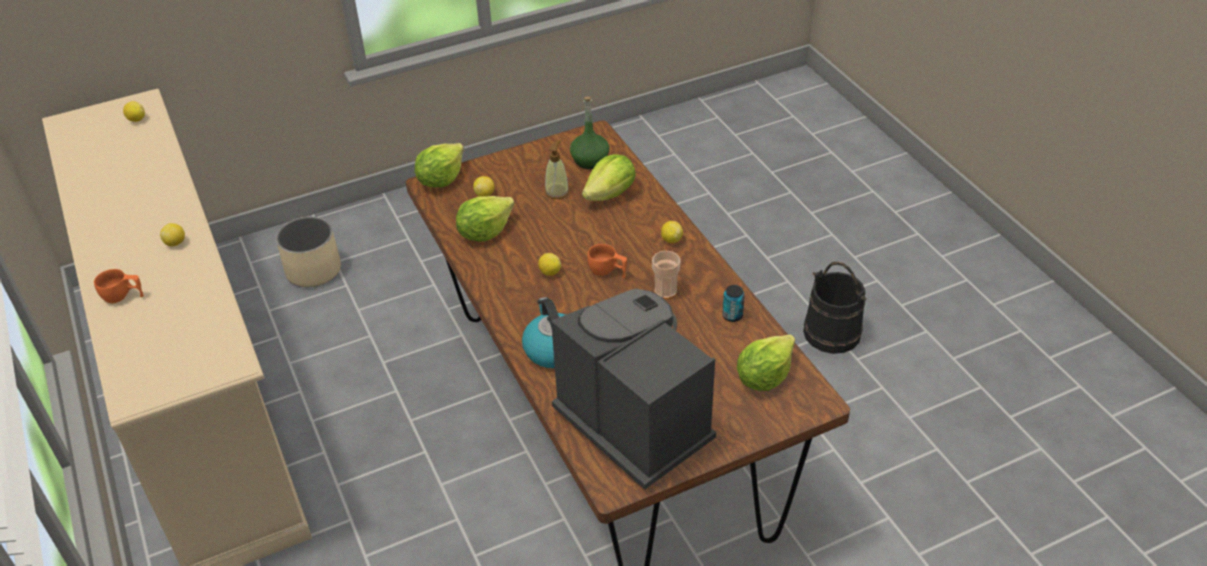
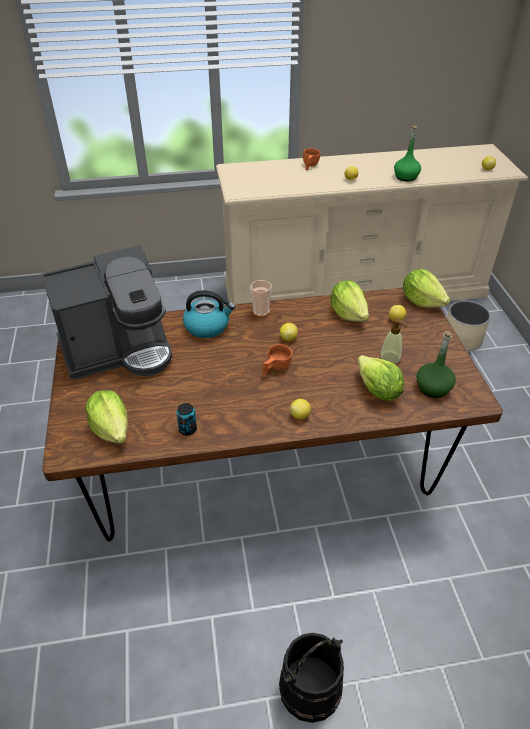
camera: 105 degrees right, 0 degrees up
cup [652,251,681,299] -> cup moved to [251,280,272,317]
none -> green bottle [394,126,421,182]

